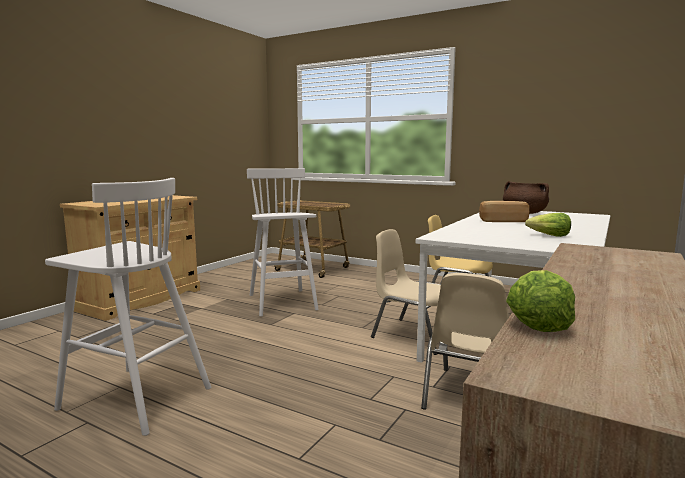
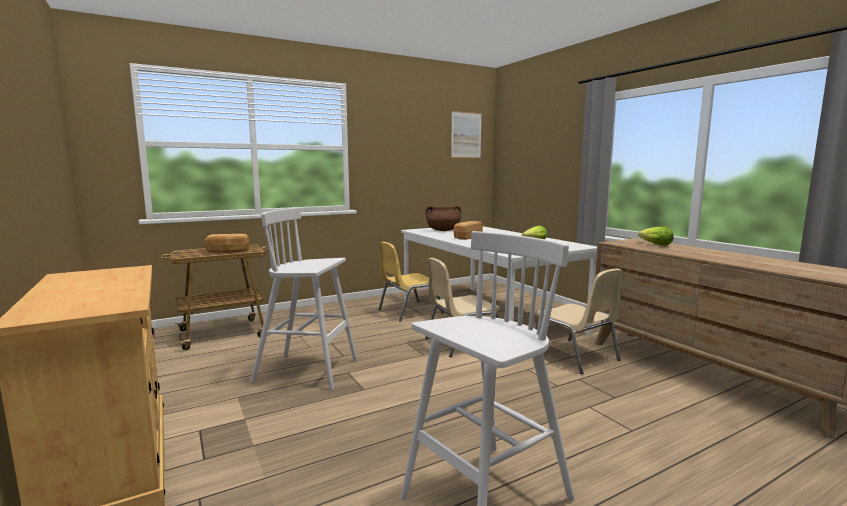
camera: 60 degrees left, 0 degrees up
lettuce [506,270,575,332] -> lettuce moved to [638,227,674,246]
none -> bread [205,234,250,253]
none -> picture [451,111,482,158]

